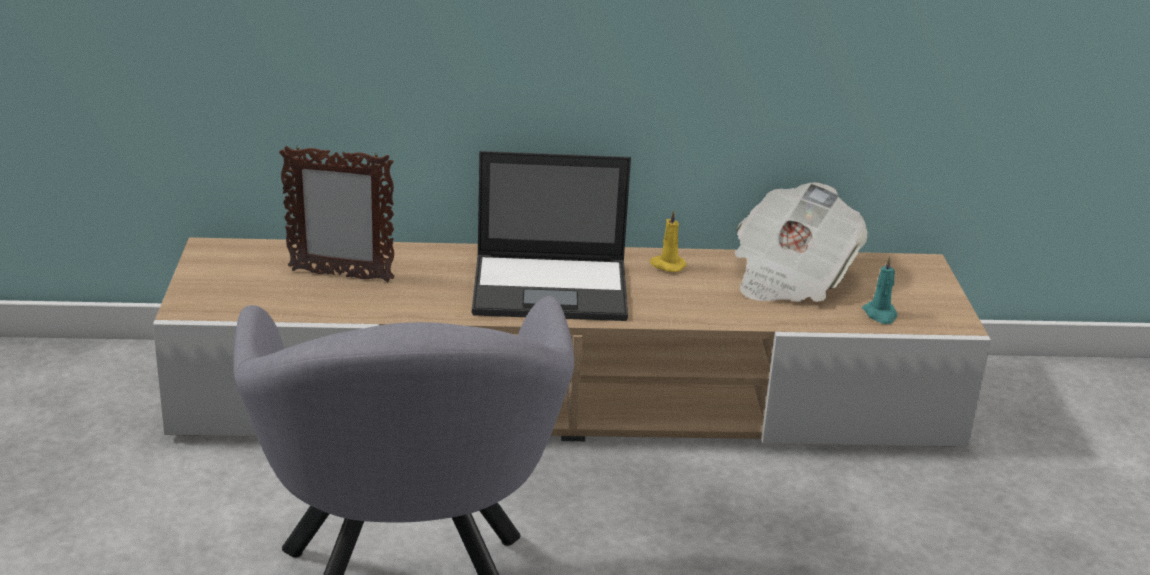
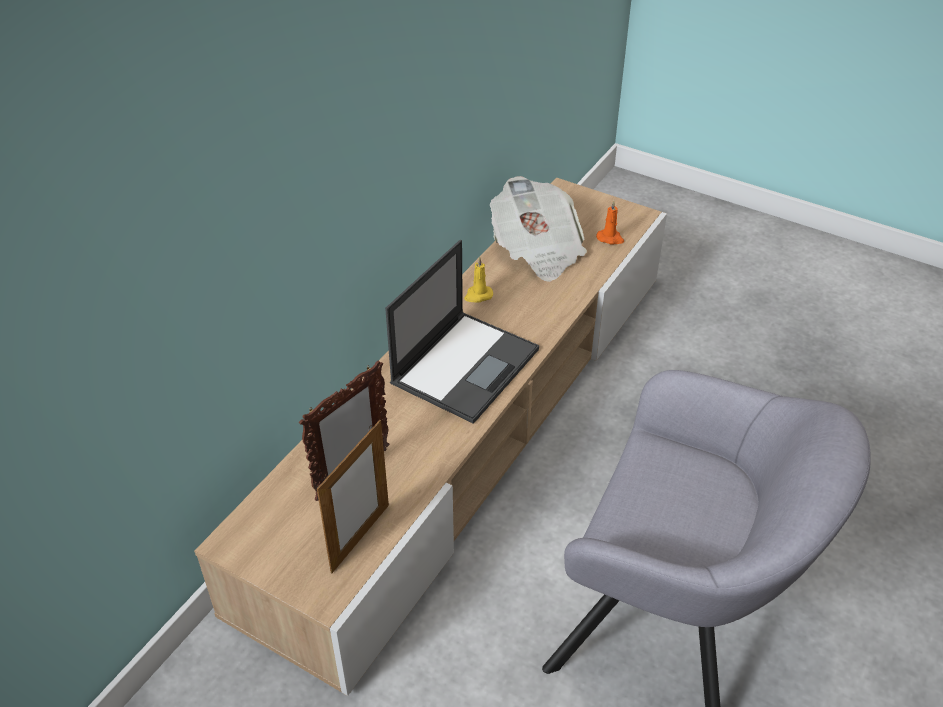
camera: 55 degrees left, 15 degrees up
turquoise candle [862,256,897,324] -> orange candle [596,201,624,245]
none -> picture frame [317,420,389,573]

